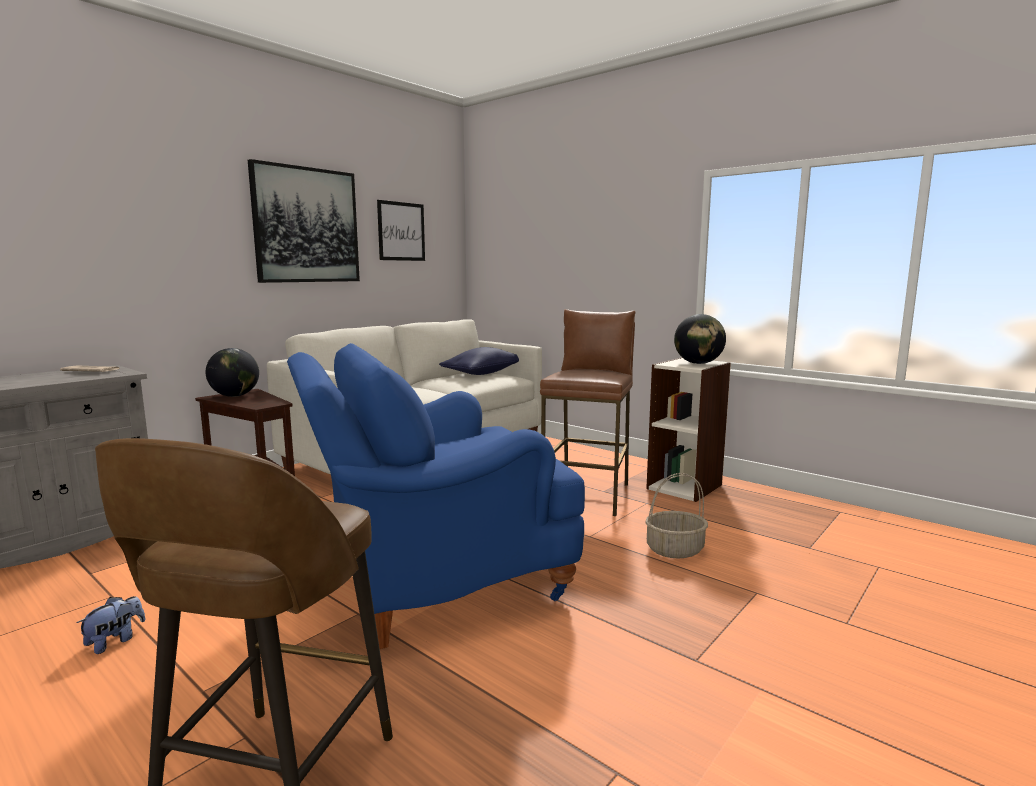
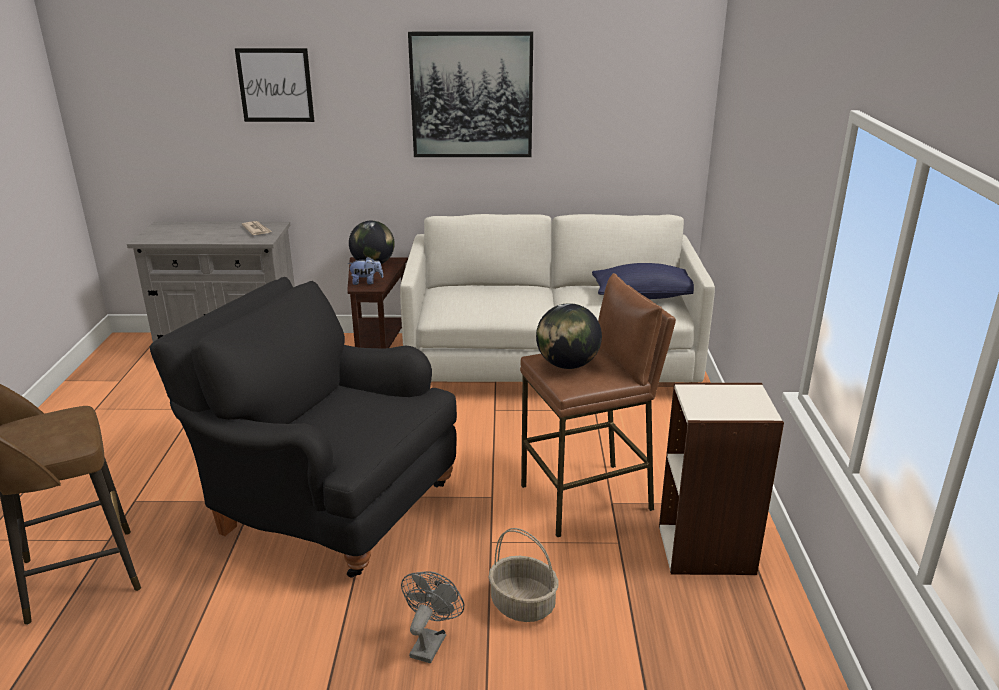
camera: 50 degrees right, 15 degrees up
plush toy [77,596,145,654] -> plush toy moved to [347,257,383,285]
blue armchair [287,343,585,649] -> black armchair [150,277,457,578]
picture [377,200,425,261] -> picture moved to [235,48,314,122]
globe [674,314,726,364] -> globe moved to [536,303,602,369]
none -> grey fan [401,571,464,663]

